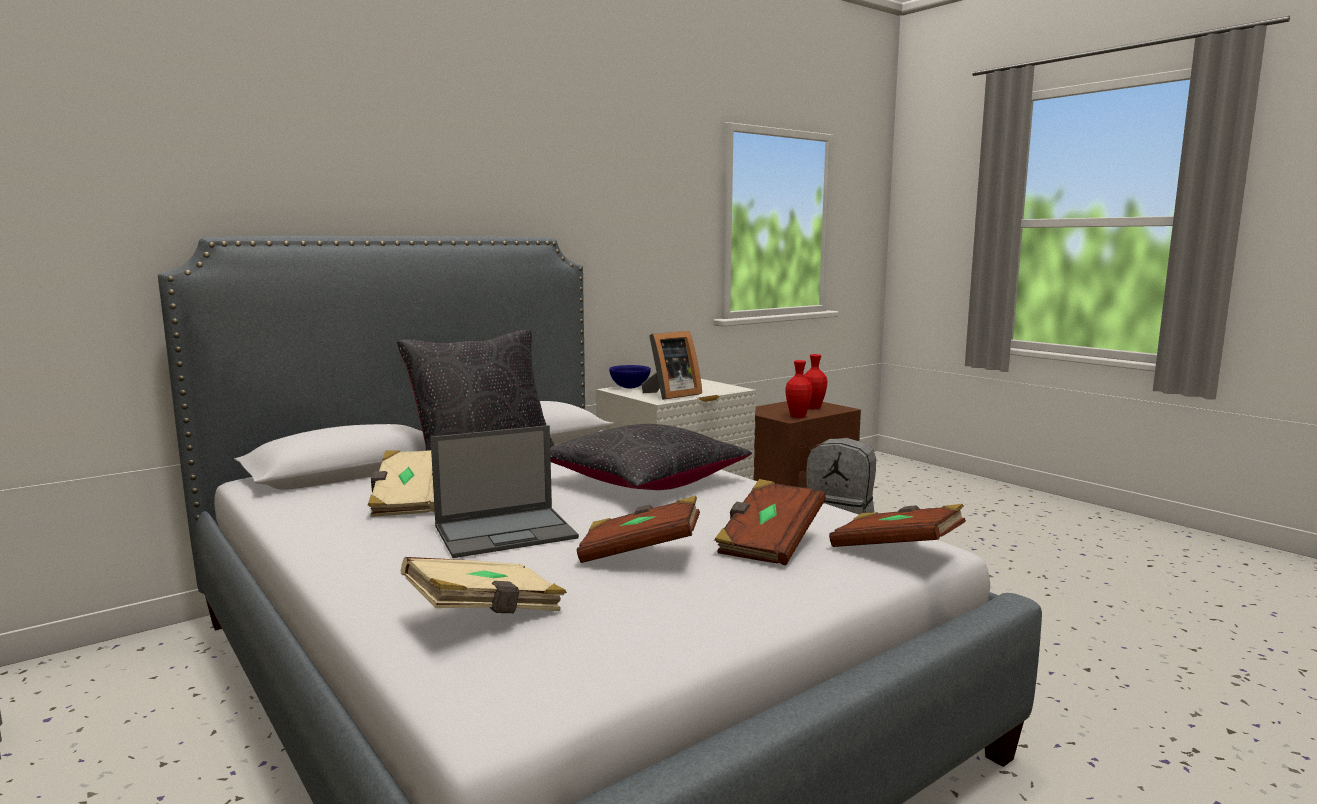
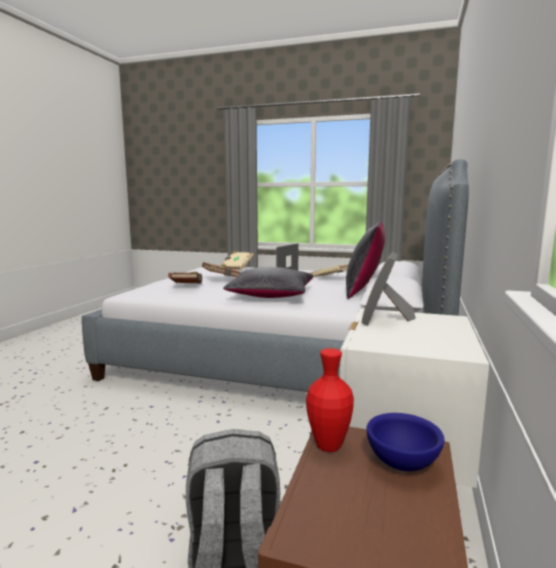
camera: 145 degrees right, 0 degrees up
blue bowl [609,365,651,389] -> blue bowl moved to [366,413,445,471]
red vase [804,354,827,409] -> none
brown book [829,504,966,547] -> none

